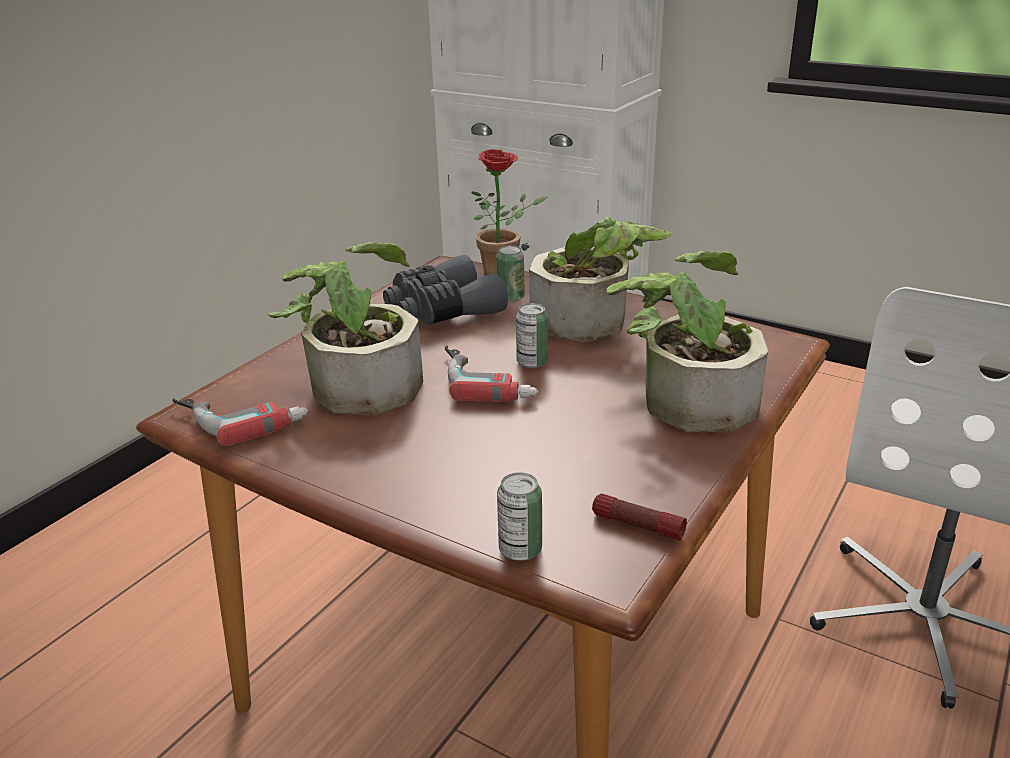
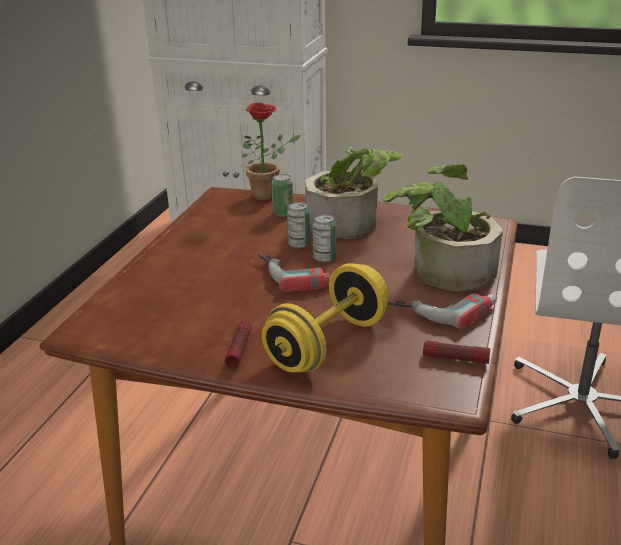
camera: 15 degrees left, 0 degrees up
power drill [172,398,308,446] -> power drill moved to [387,293,497,330]
potted plant [268,242,423,416] -> none
grey binoculars [383,255,508,324] -> none
can [497,472,542,561] -> can moved to [287,202,310,248]
none -> flashlight [225,322,252,368]
none -> yellow dumbbell [262,263,389,373]

